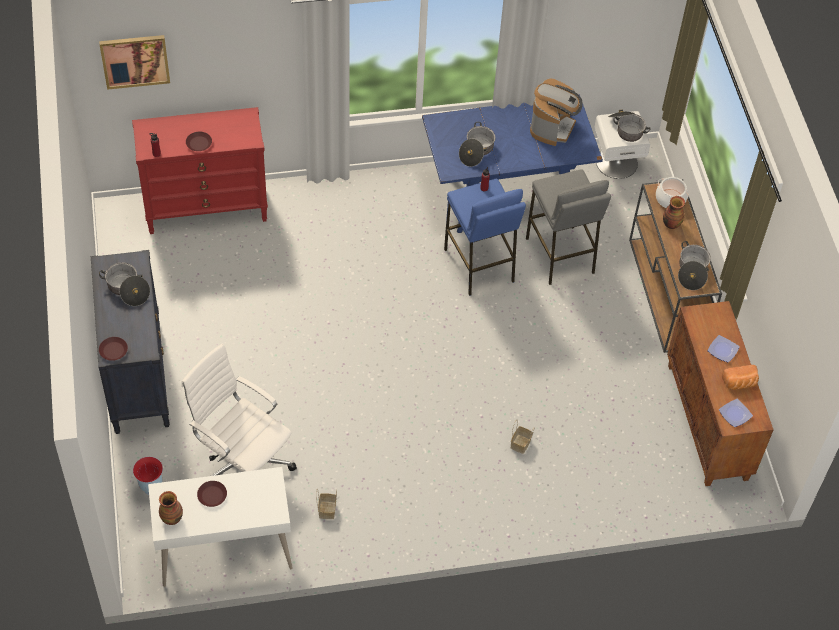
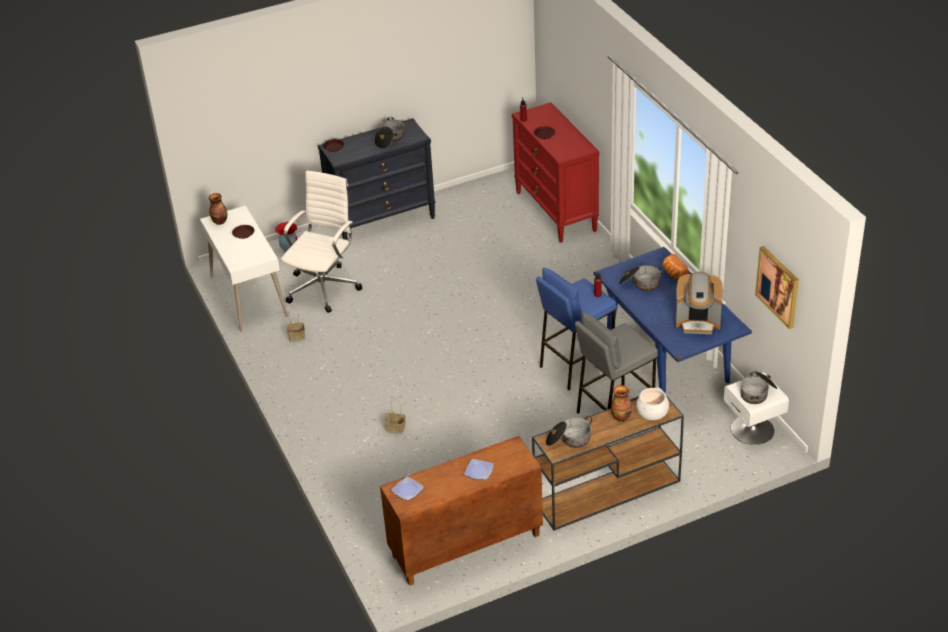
camera: 80 degrees right, 15 degrees down
picture [99,35,170,90] -> picture moved to [755,246,799,329]
bread [722,365,759,390] -> bread moved to [662,254,689,280]

